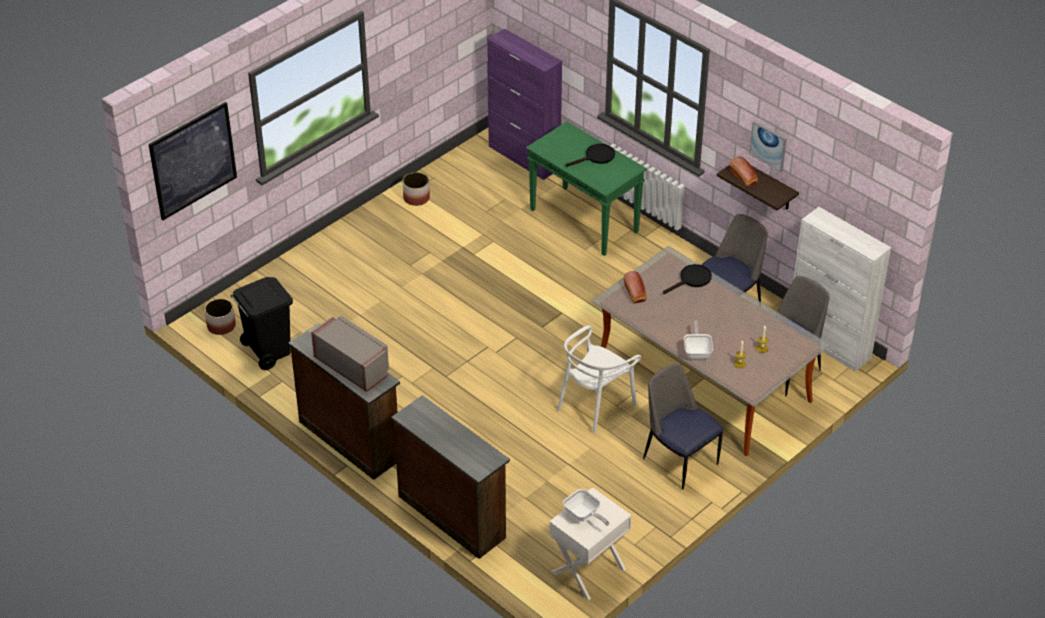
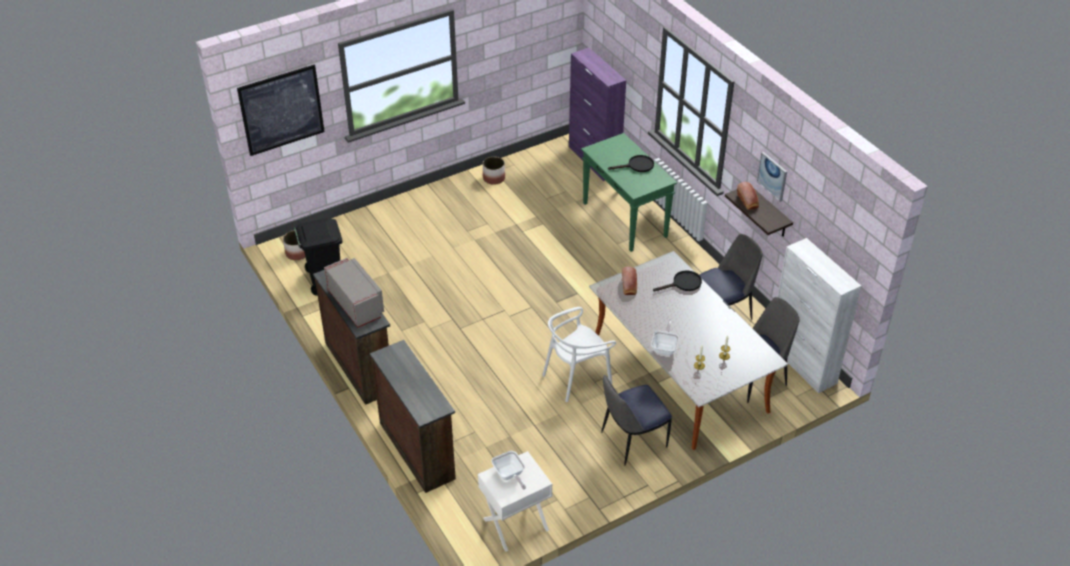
camera: 15 degrees right, 0 degrees up
chair [643,363,723,490] -> chair turned 90 degrees counterclockwise [601,375,672,466]

